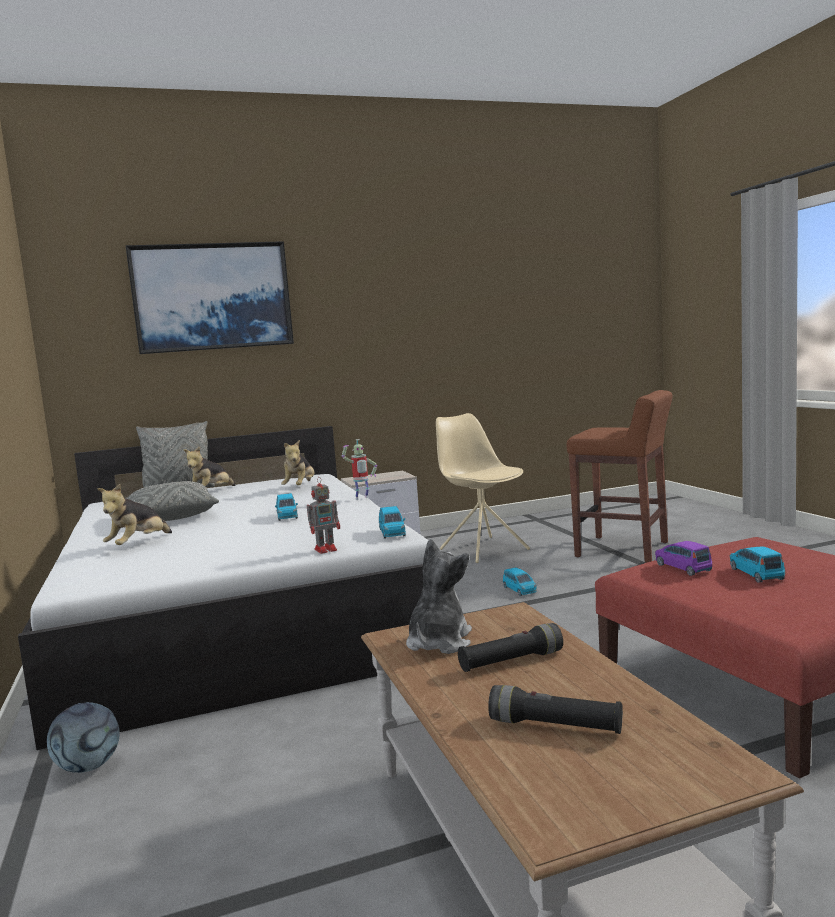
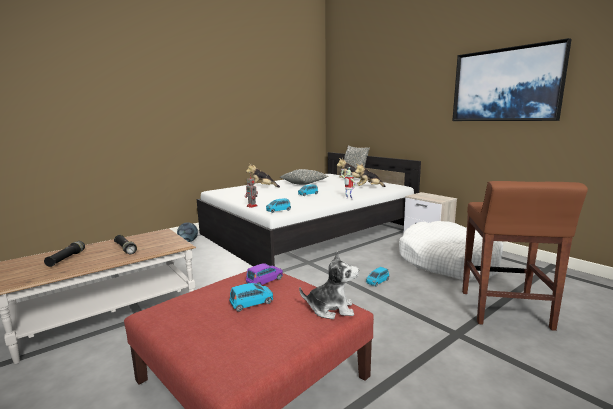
camera: 70 degrees right, 5 degrees up
picture [126,241,294,354] -> picture moved to [452,38,572,121]
plush toy [406,539,472,654] -> plush toy moved to [299,251,359,319]
beige chair [436,413,530,563] -> white dog bed [399,221,504,281]

